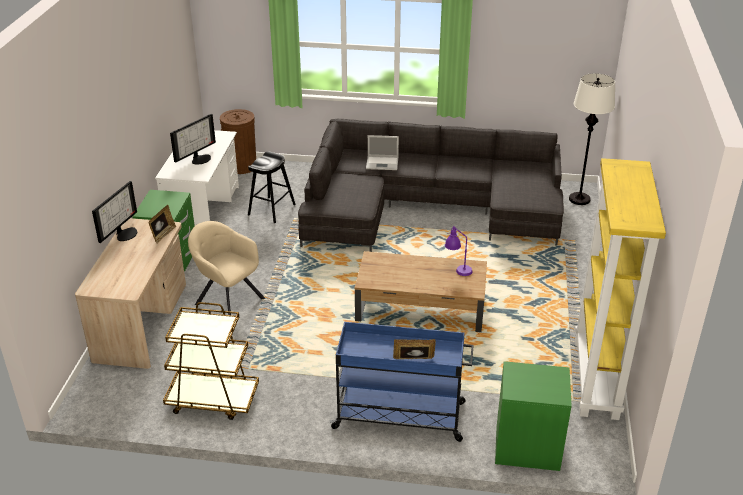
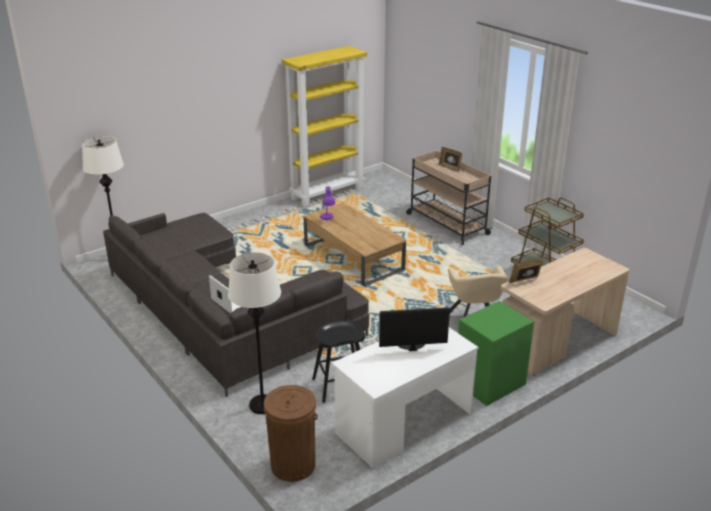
camera: 135 degrees left, 5 degrees down
monitor [92,181,137,243] -> none
blue cart [330,322,474,442] -> beige cart [406,150,492,245]
green nightstand [495,361,572,471] -> none
none -> white floor lamp [228,252,281,414]

